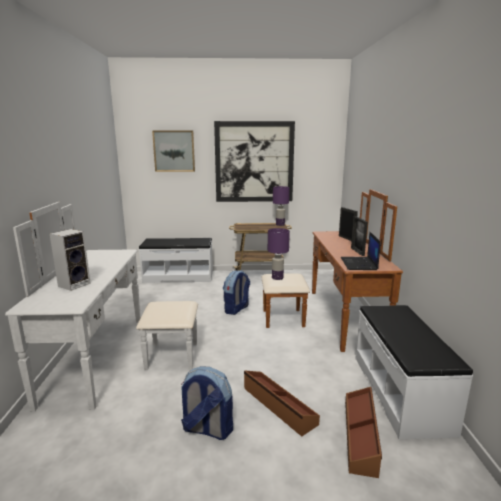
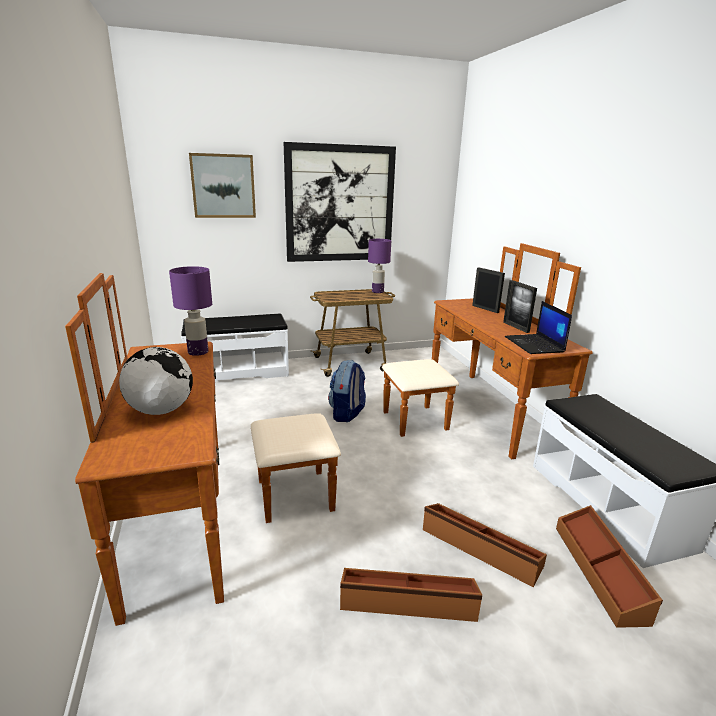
camera: 15 degrees left, 5 degrees up
white dresser [5,202,198,411] -> brown dresser [65,273,341,626]
speaker [50,229,91,291] -> globe [119,347,193,415]
backpack [181,367,233,440] -> brown storage box [340,568,482,622]
purple table lamp [268,228,290,280] -> purple table lamp moved to [169,266,212,356]

